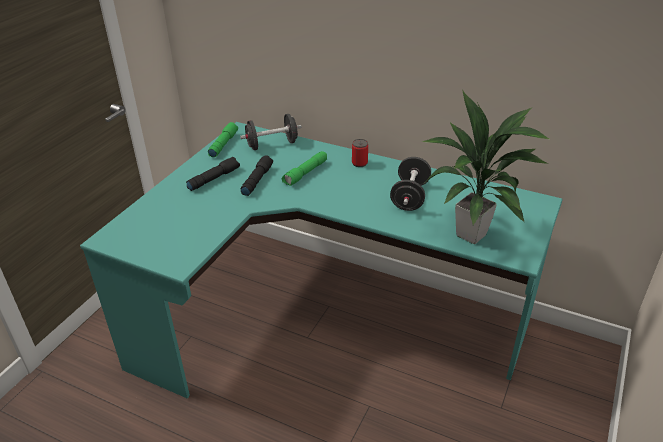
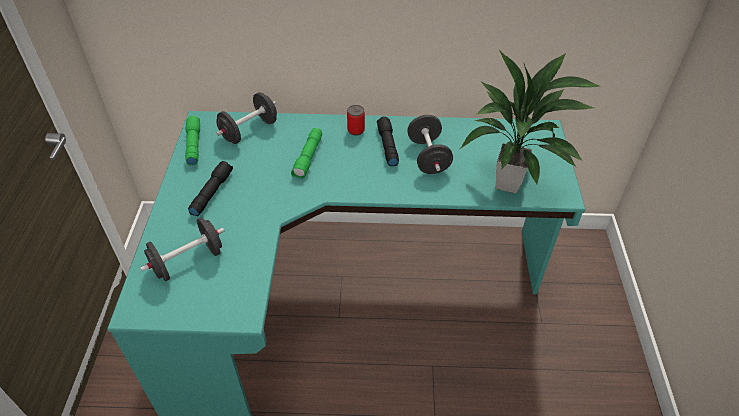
camera: 25 degrees left, 10 degrees up
black flashlight [241,155,273,196] -> black flashlight moved to [377,116,399,166]
none -> black dumbbell [140,217,225,281]

